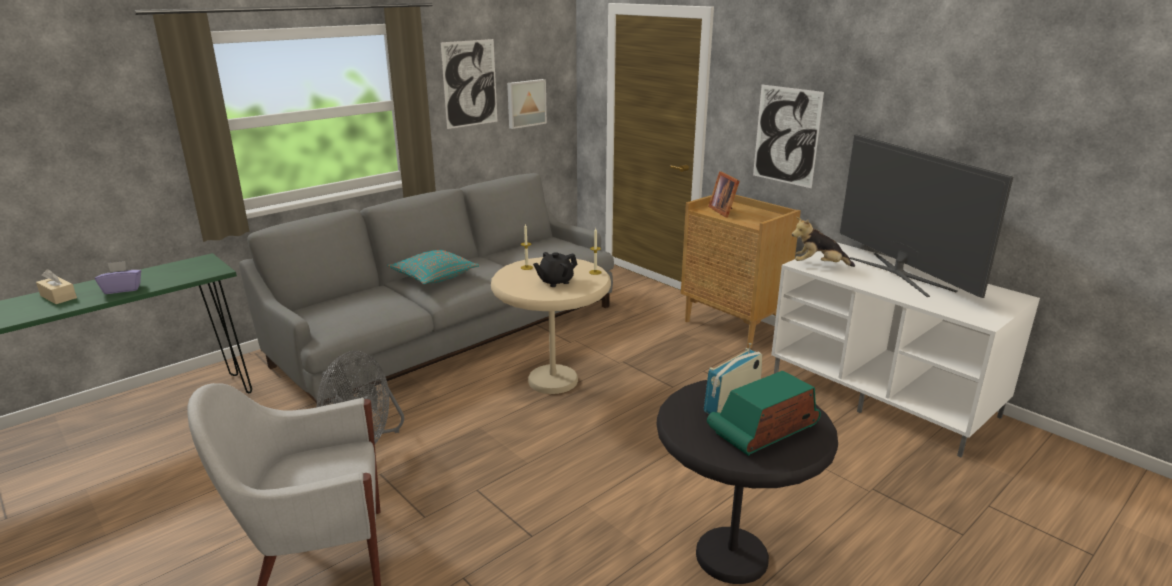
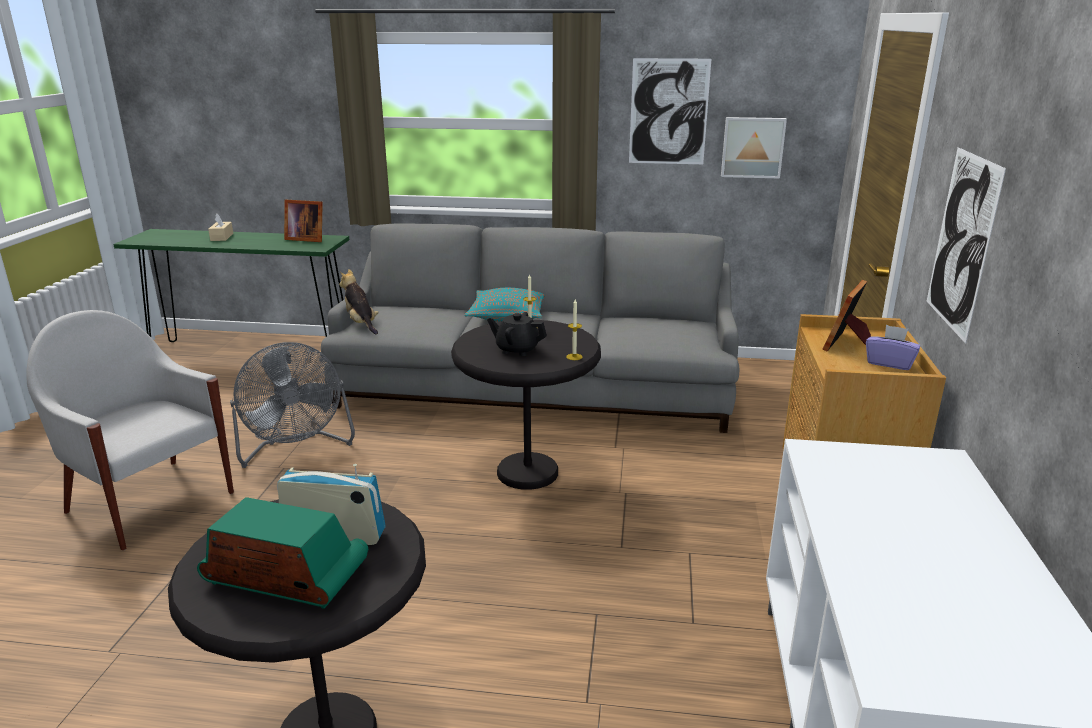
camera: 50 degrees right, 0 degrees up
purple tissue box [95,261,141,294] -> purple tissue box moved to [866,325,920,370]
beige side table [491,257,611,394] -> black side table [451,320,601,490]
plush toy [792,217,855,267] -> plush toy moved to [339,269,379,335]
television [840,134,1013,298] -> none
none -> picture frame [284,199,323,242]

